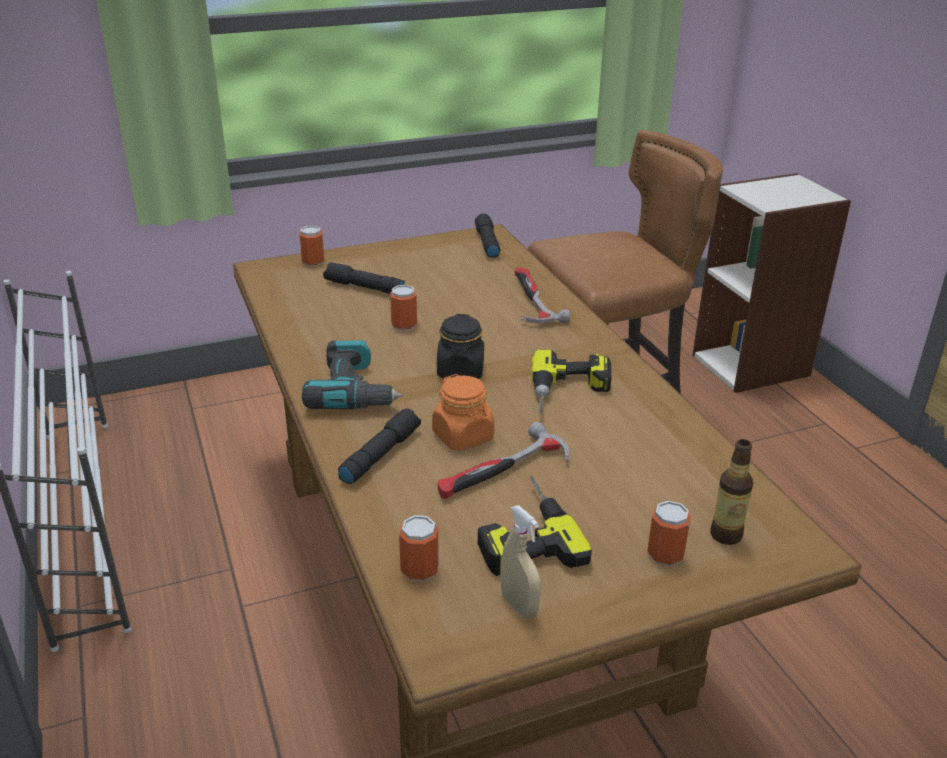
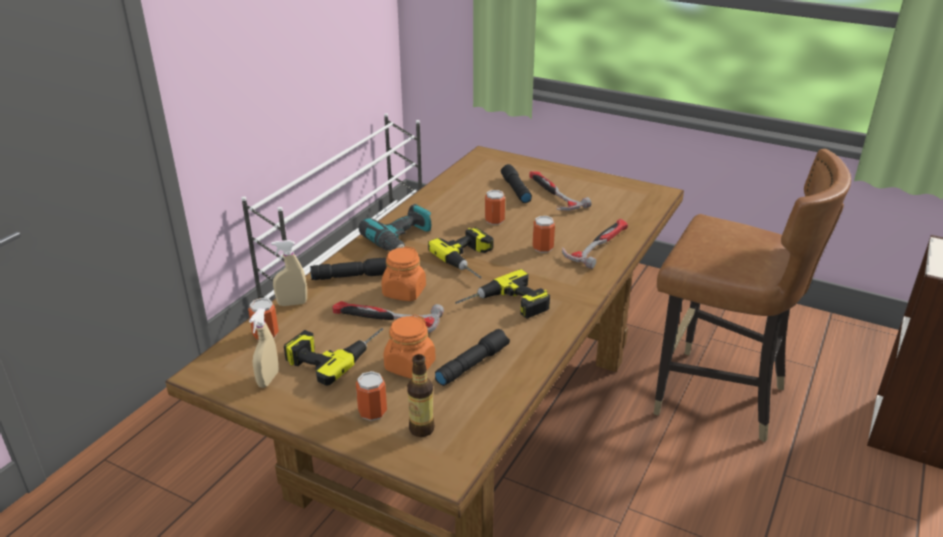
camera: 50 degrees right, 0 degrees up
can [300,226,324,266] -> can moved to [533,216,555,253]
black jar [437,314,484,379] -> power drill [428,227,494,279]
black flashlight [475,213,500,257] -> black flashlight moved to [435,329,510,386]
none -> beige spray bottle [271,240,307,306]
none -> orange jar [384,314,436,379]
none -> hammer [529,171,591,211]

